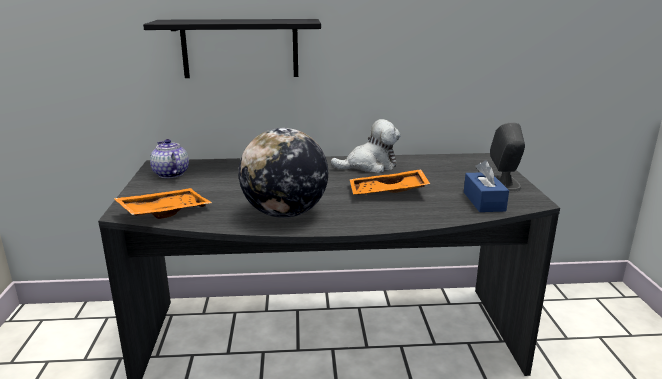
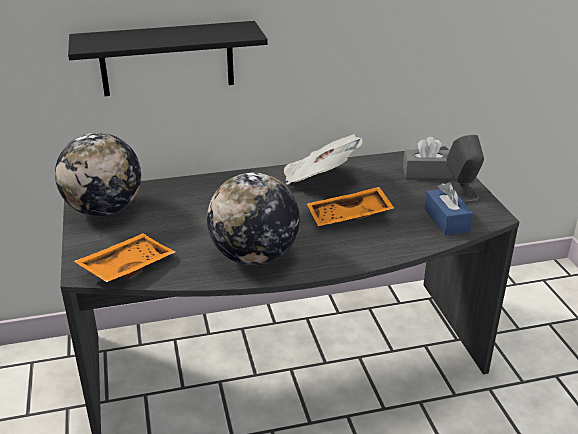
camera: 10 degrees left, 10 degrees up
teapot [150,139,189,179] -> globe [55,133,141,216]
plush toy [331,119,401,173] -> newspaper [284,134,363,185]
none -> grey tissue box [403,137,452,179]

